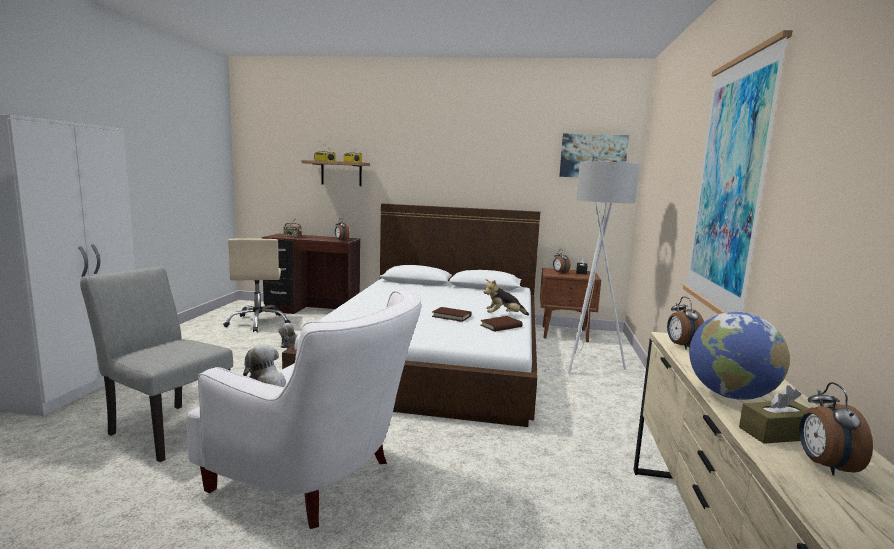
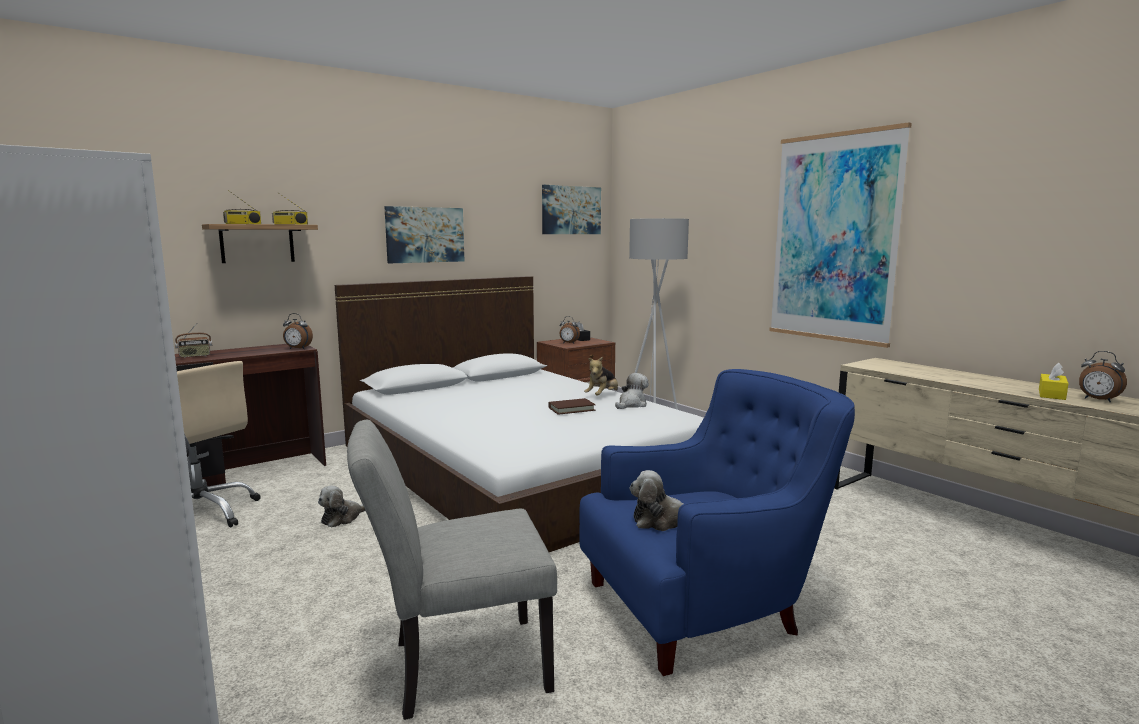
camera: 45 degrees left, 0 degrees up
white armchair [186,291,421,529] -> blue armchair [579,369,855,676]
brown book [480,316,523,332] -> plush toy [615,373,649,409]
alarm clock [667,296,704,350] -> none
globe [689,312,790,400] -> none
brown tissue box [739,385,809,444] -> yellow tissue box [1039,362,1069,400]
none -> picture [384,206,464,263]

